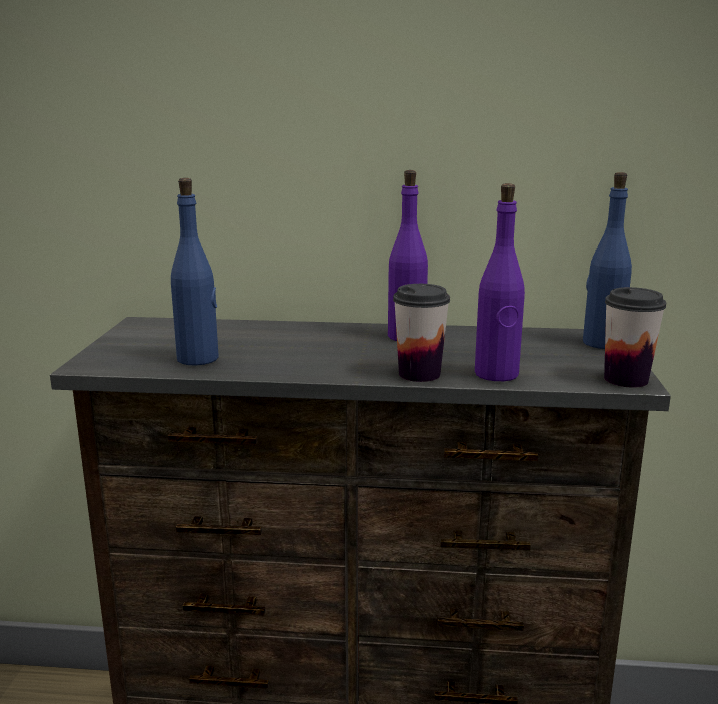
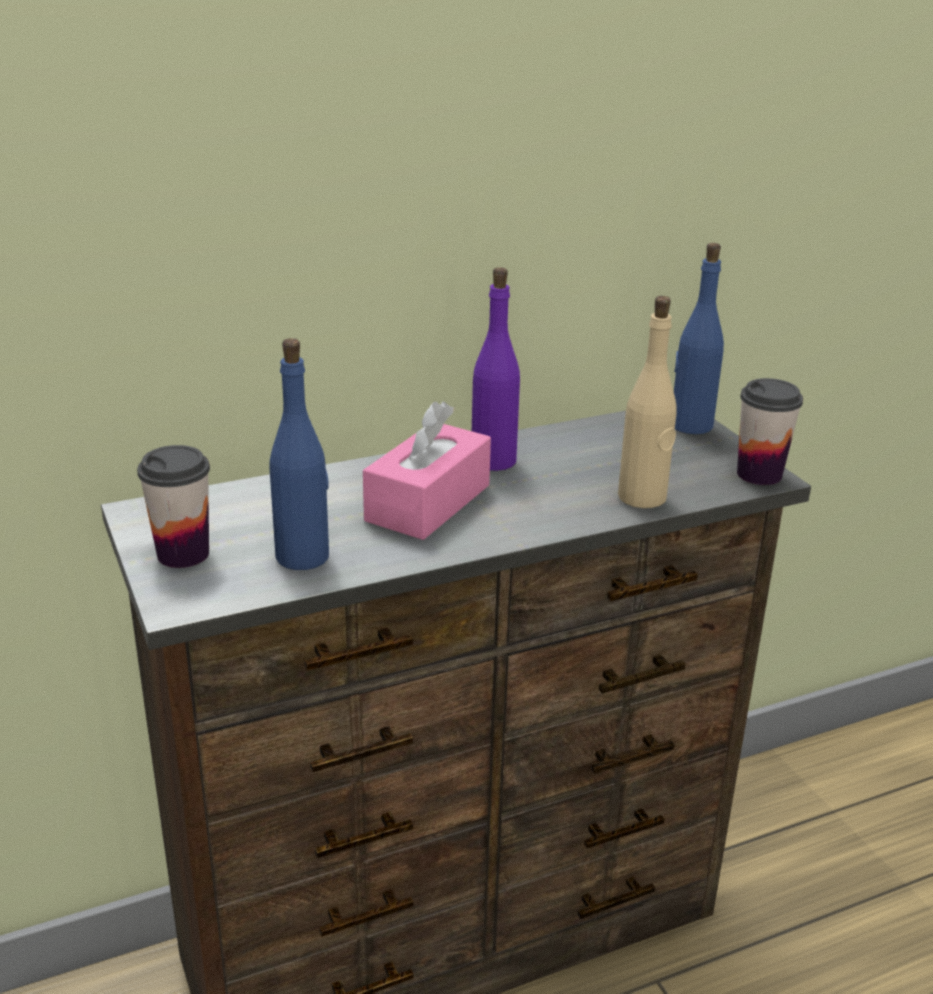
camera: 30 degrees left, 10 degrees up
cup [393,284,450,382] -> cup moved to [137,445,210,568]
purple bottle [475,183,525,381] -> beige bottle [618,296,677,508]
none -> pink tissue box [363,402,491,540]

